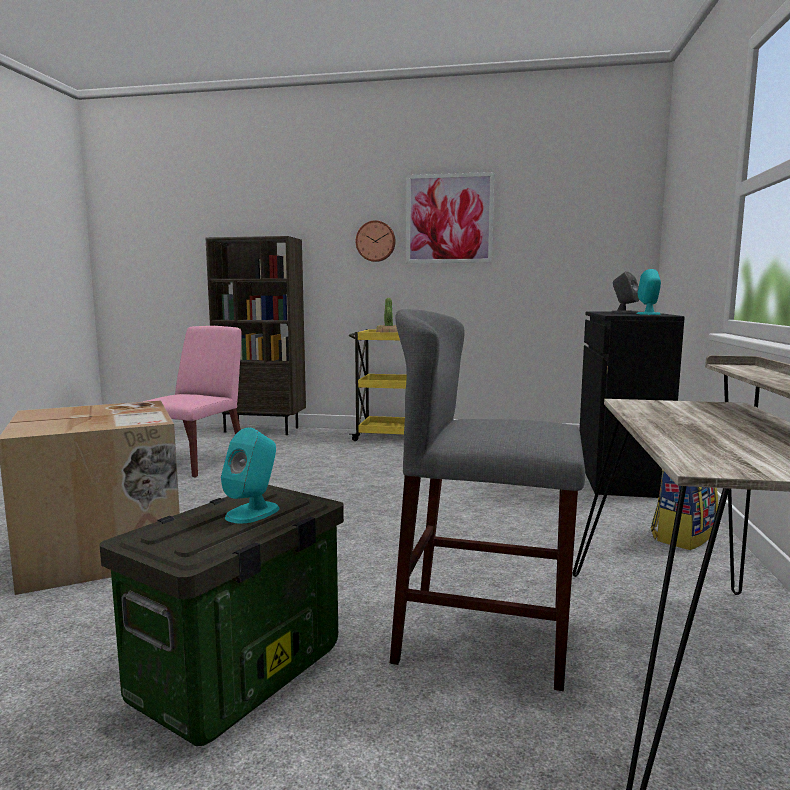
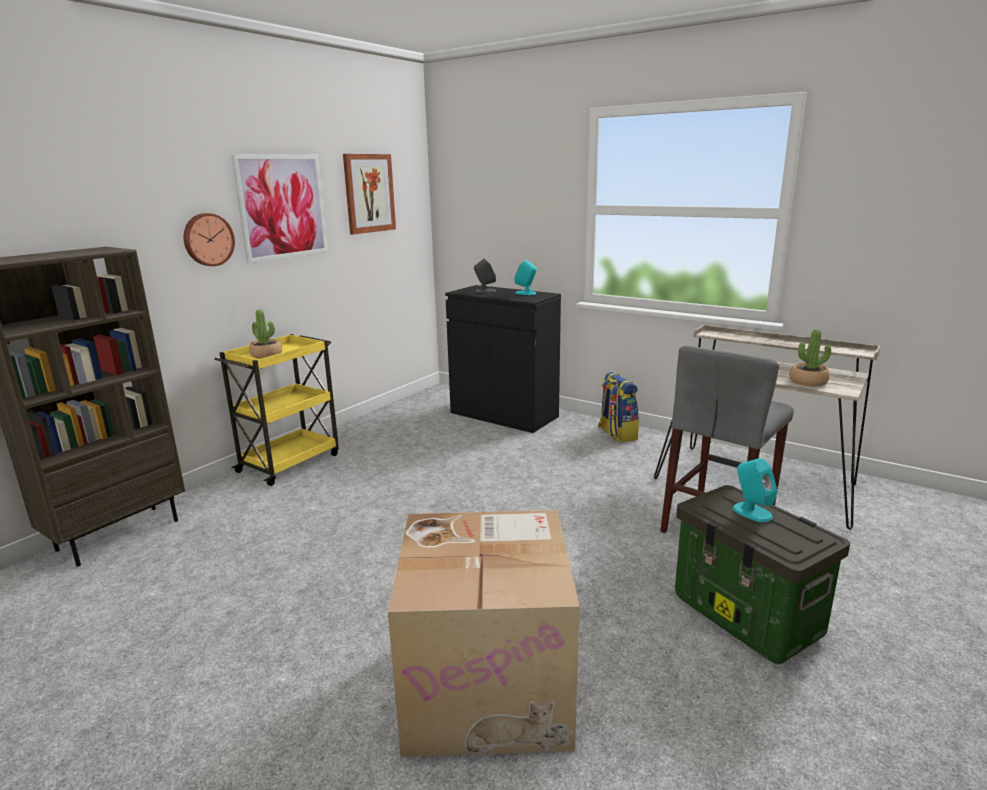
camera: 65 degrees left, 10 degrees up
pink chair [143,326,242,478] -> none
none -> picture [343,154,396,234]
none -> potted plant [790,329,831,386]

